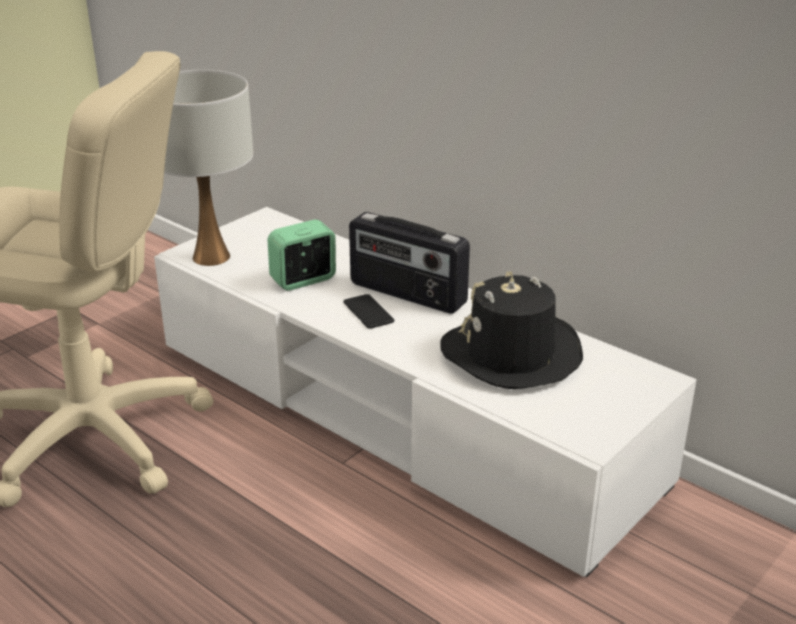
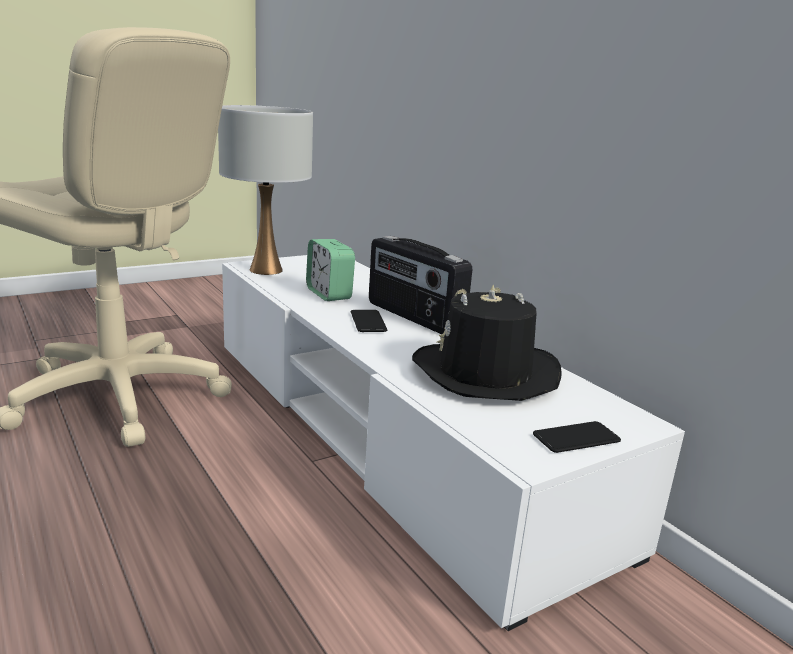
camera: 15 degrees right, 10 degrees down
alarm clock [268,219,336,291] -> alarm clock turned 105 degrees counterclockwise [306,239,355,301]
none -> phone [533,421,621,453]

